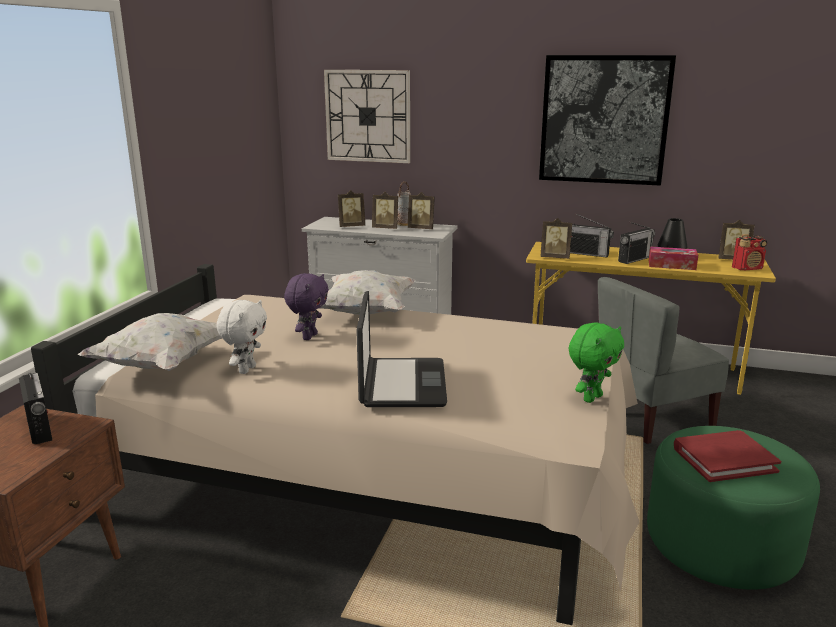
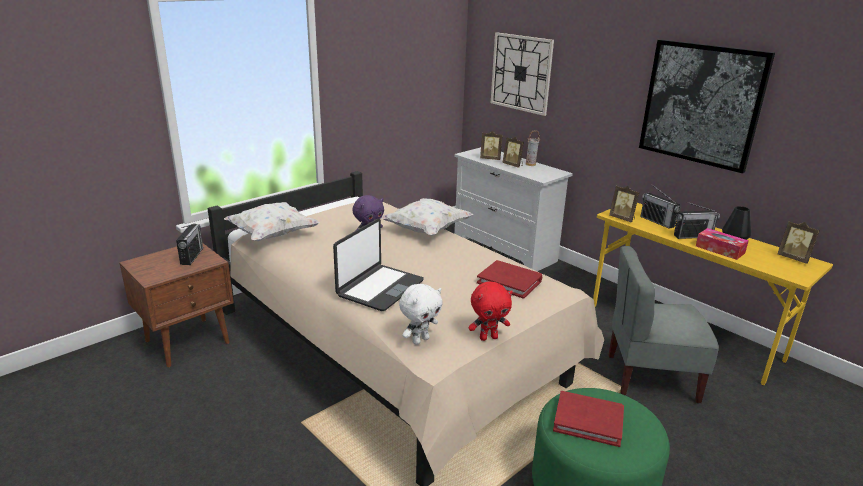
camera: 30 degrees right, 5 degrees up
white plush toy [216,300,267,374] -> white plush toy moved to [399,284,443,345]
picture frame [408,192,435,229] -> none
green plush toy [569,322,624,403] -> red plush toy [468,282,513,341]
radio [732,234,767,270] -> none
none -> red book [477,260,542,299]

